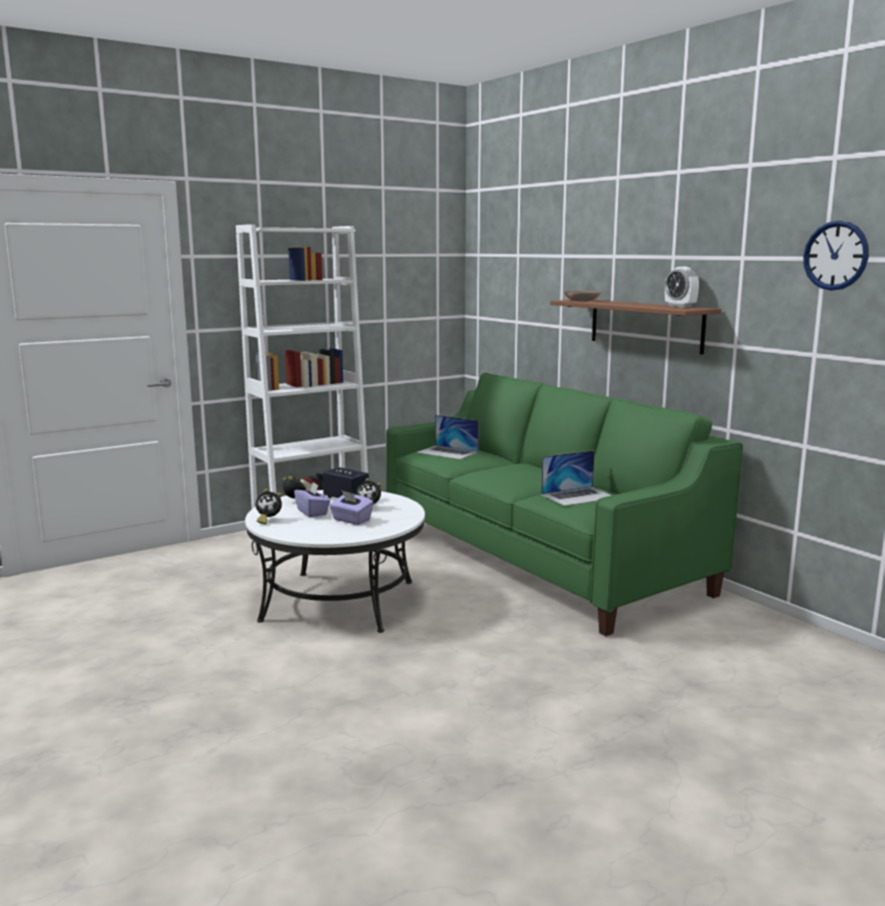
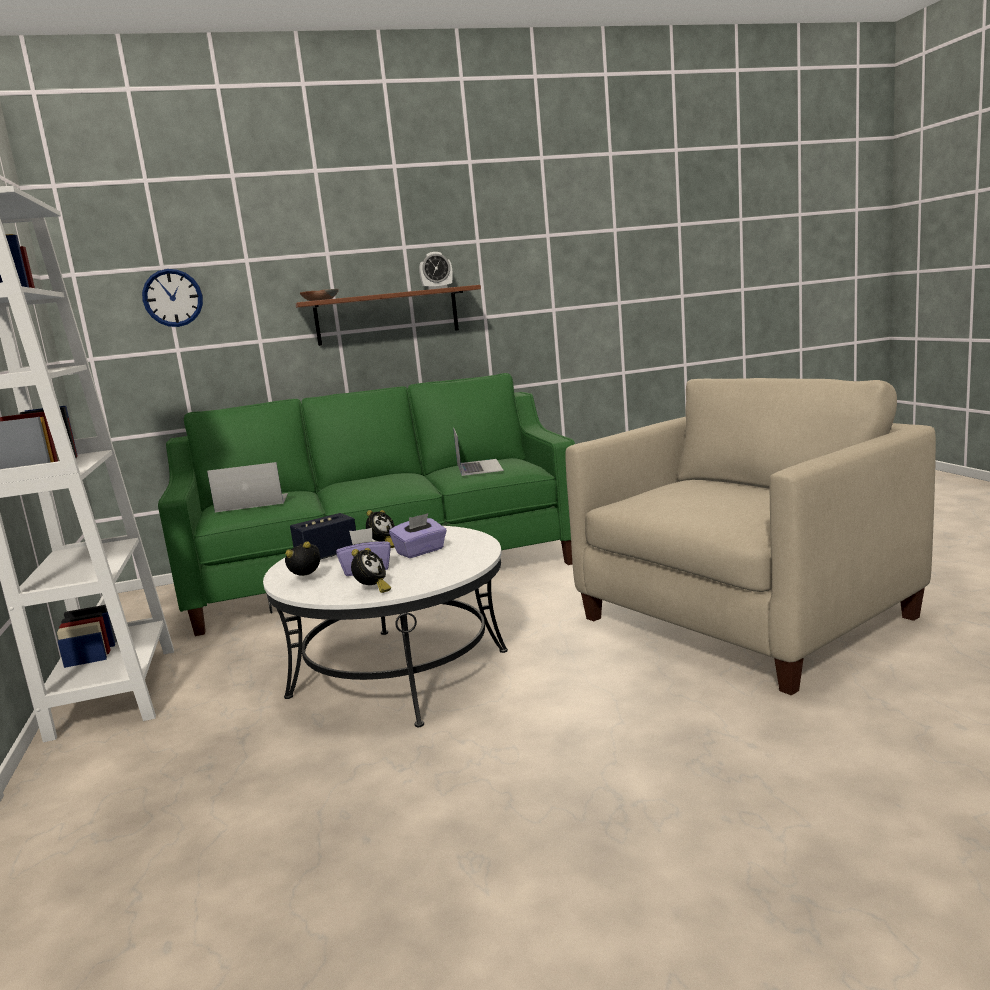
camera: 70 degrees left, 0 degrees up
laptop [417,415,479,459] -> laptop turned 150 degrees counterclockwise [207,462,288,512]
wall clock [803,221,869,291] -> wall clock moved to [142,269,203,327]
none -> beige armchair [565,378,936,695]

